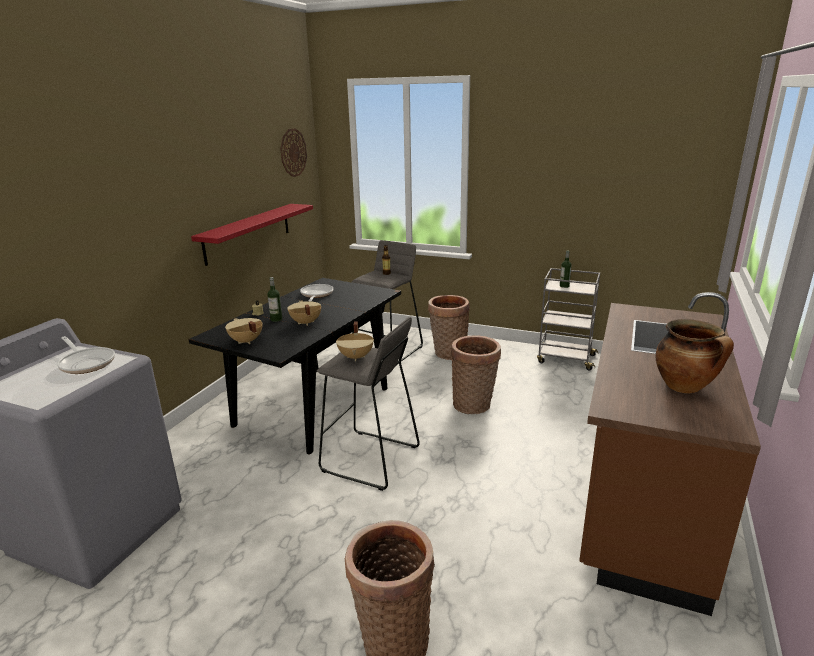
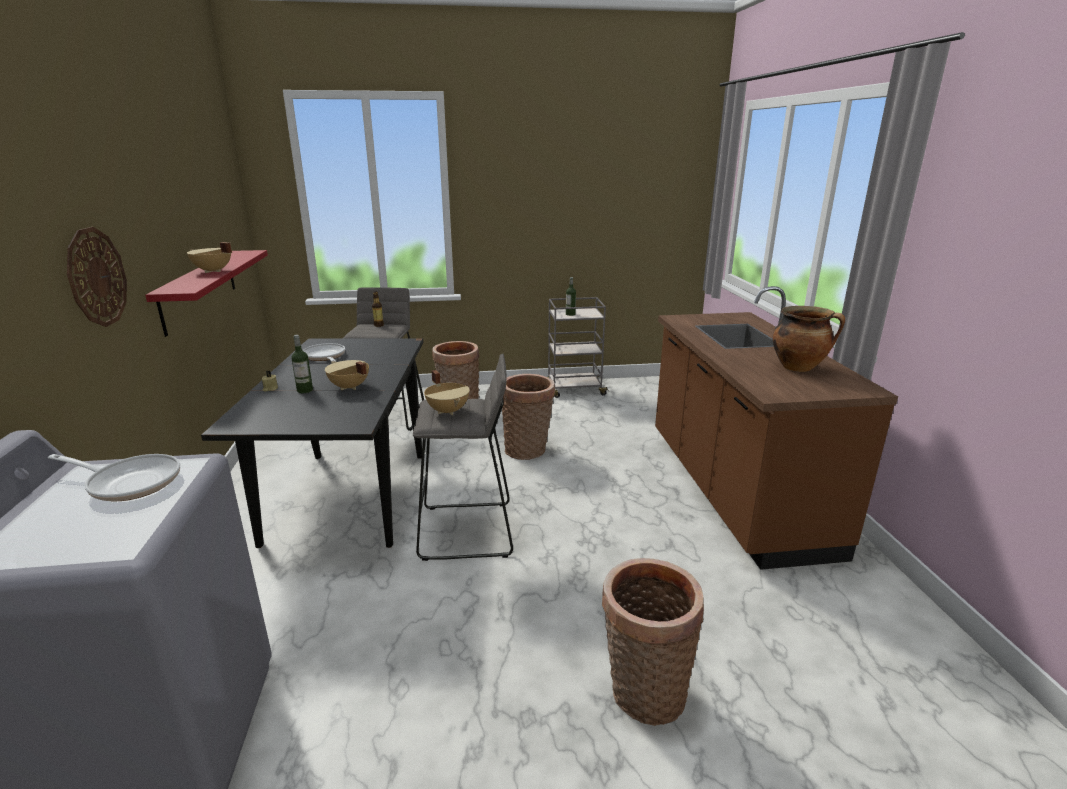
camera: 30 degrees left, 0 degrees up
beige cooking pot [225,318,262,344] -> beige cooking pot moved to [187,242,232,273]
wall clock [280,128,307,177] -> wall clock moved to [67,227,127,327]

